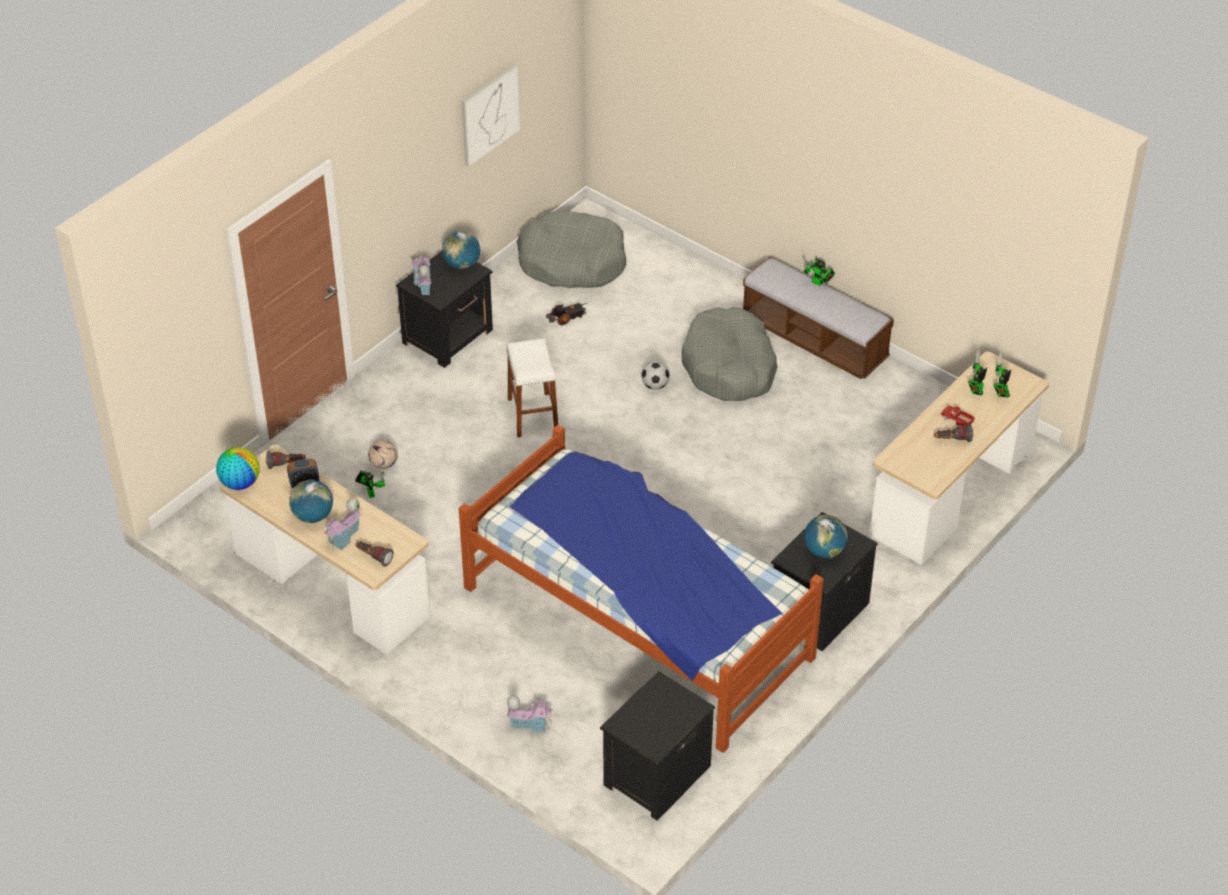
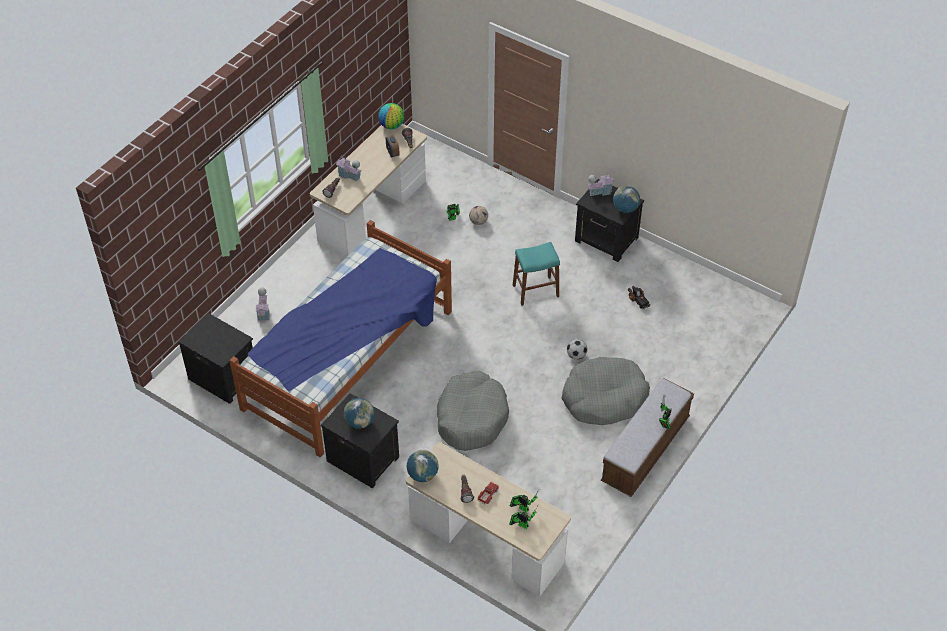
camera: 85 degrees right, 5 degrees up
globe [289,480,333,523] -> globe moved to [407,450,439,482]
picture [461,65,520,167] -> none
white stool [507,338,558,437] -> turquoise stool [513,242,560,306]
grey dog bed [517,210,626,288] -> grey dog bed moved to [437,370,509,451]

